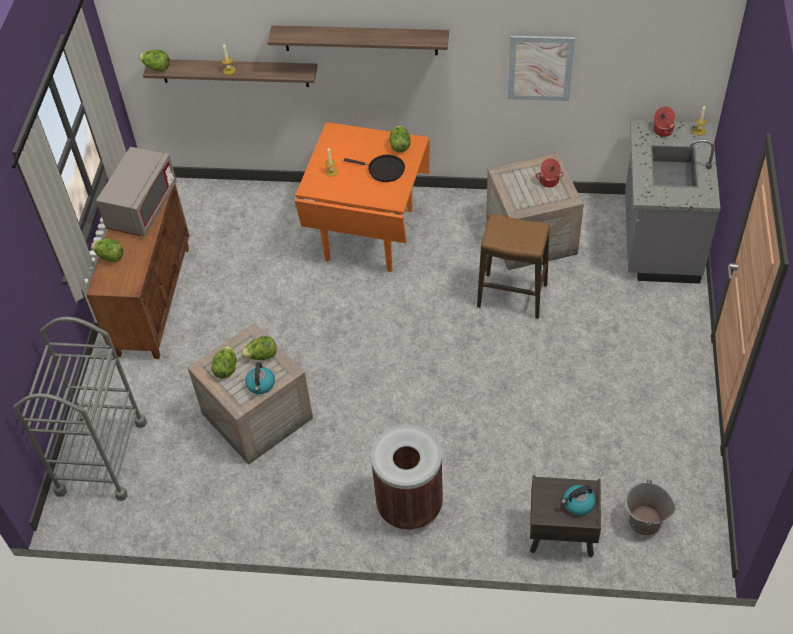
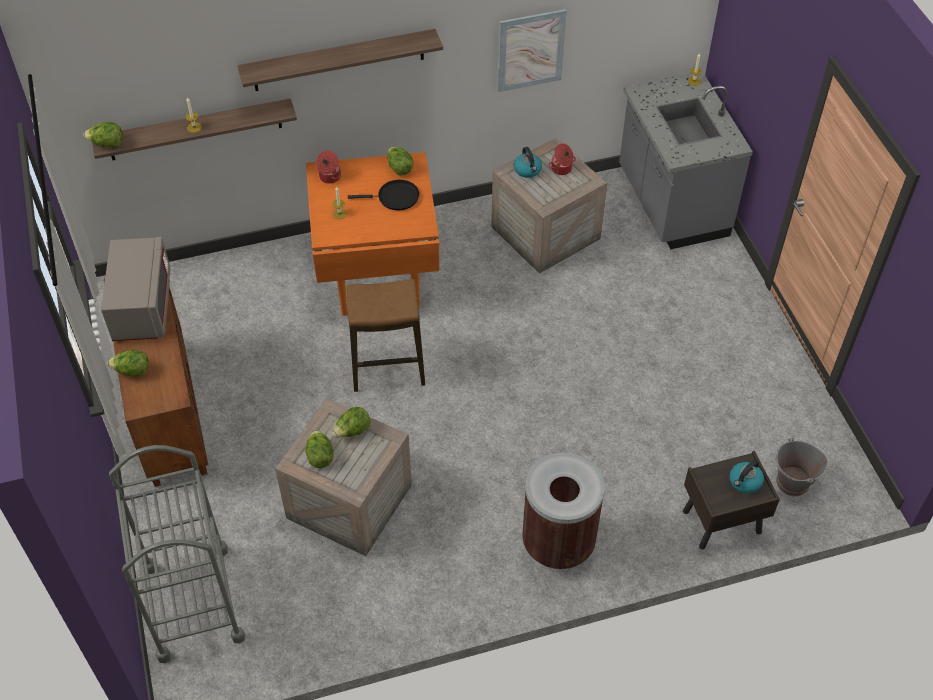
camera: 25 degrees left, 0 degrees up
kettle [245,362,275,394] -> kettle moved to [514,147,542,178]
stool [477,213,550,319] -> stool moved to [346,279,425,392]
cooking pot [654,106,675,137] -> cooking pot moved to [316,150,341,184]

